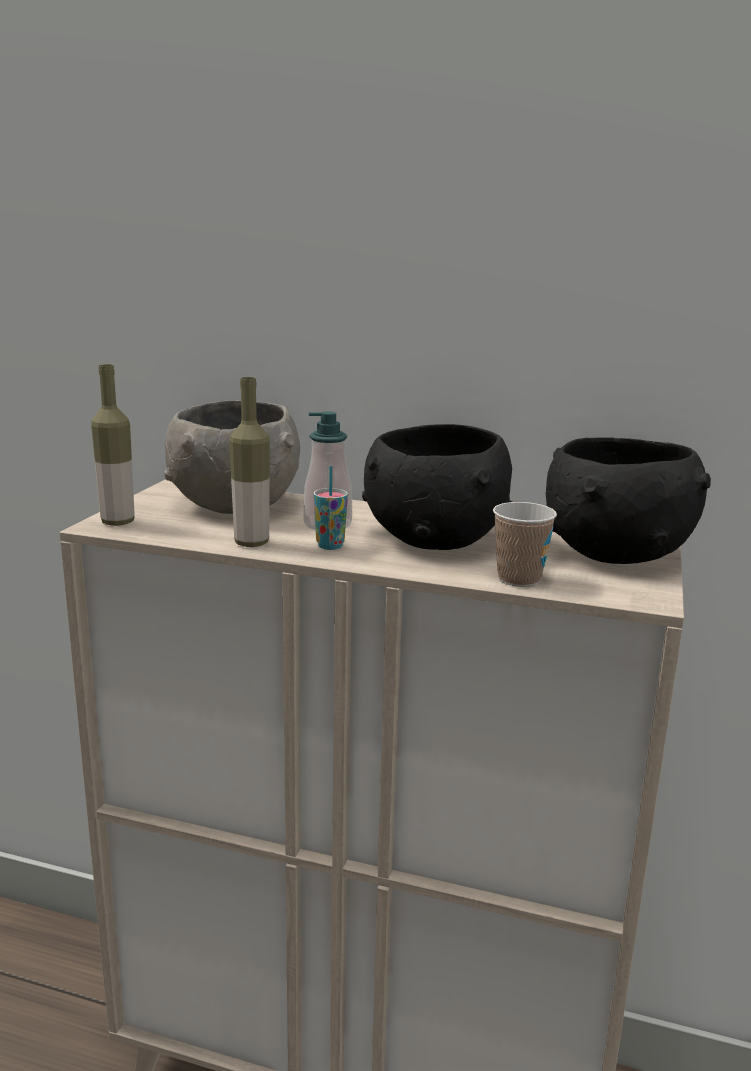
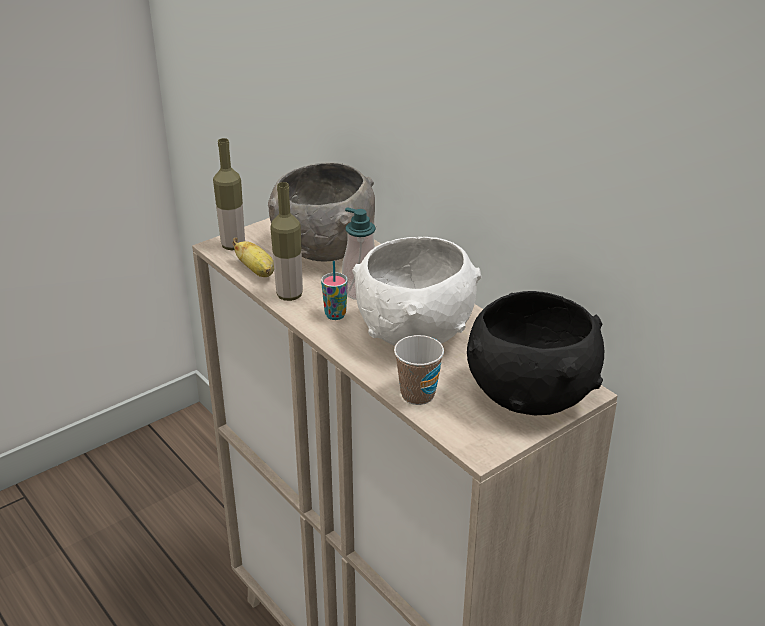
camera: 35 degrees right, 15 degrees up
black bowl [362,424,513,550] -> white bowl [353,237,481,346]
none -> banana [232,238,274,277]

